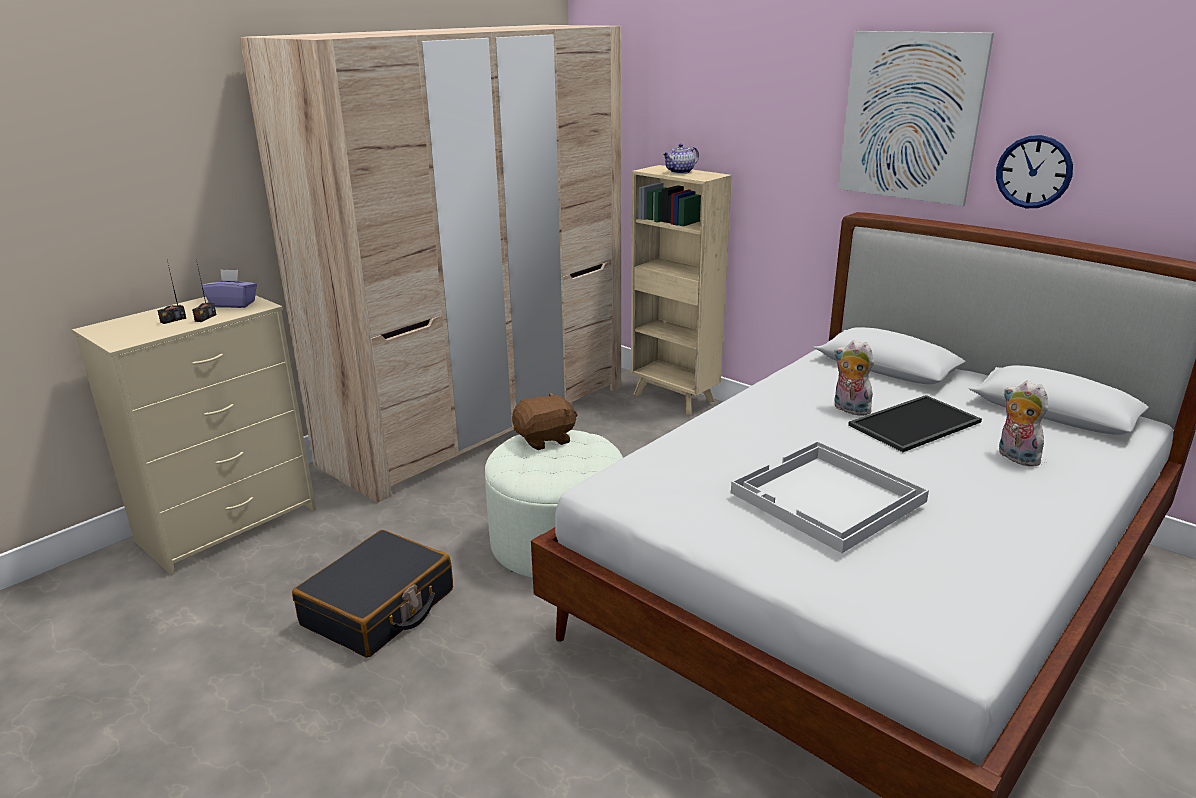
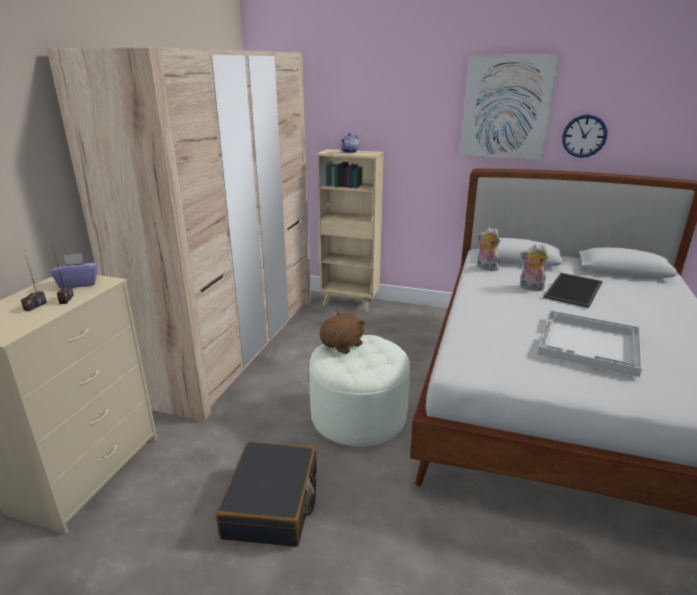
camera: 25 degrees left, 0 degrees up
plush toy [999,381,1048,466] -> plush toy moved to [477,228,500,271]

